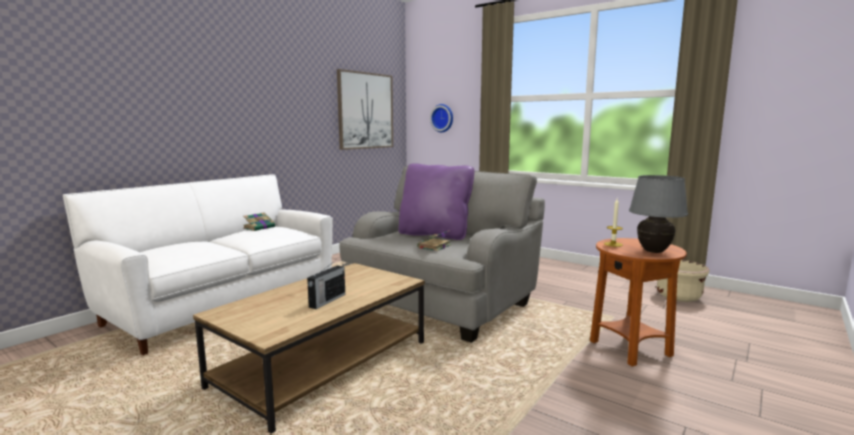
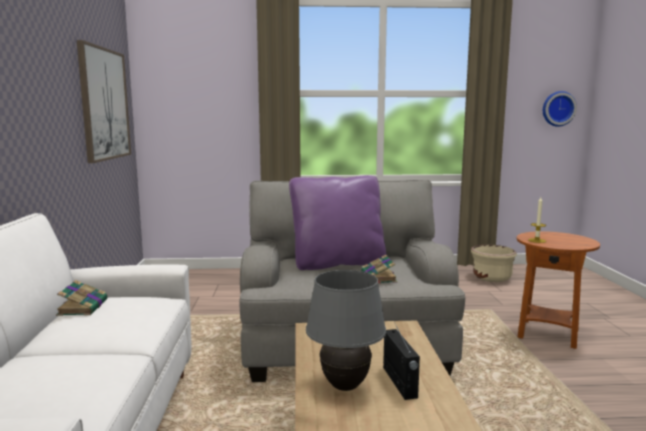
camera: 40 degrees left, 0 degrees up
wall clock [430,104,453,132] -> wall clock moved to [543,91,577,127]
grey table lamp [629,175,688,253] -> grey table lamp moved to [306,270,386,391]

